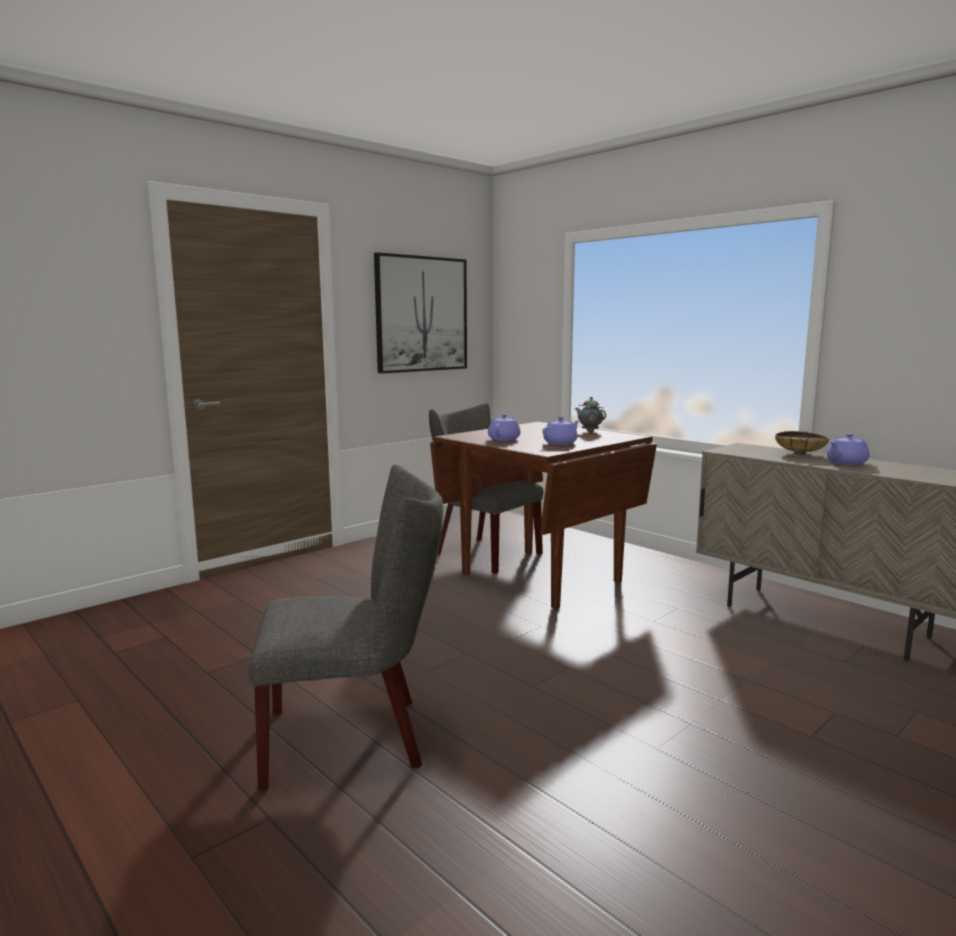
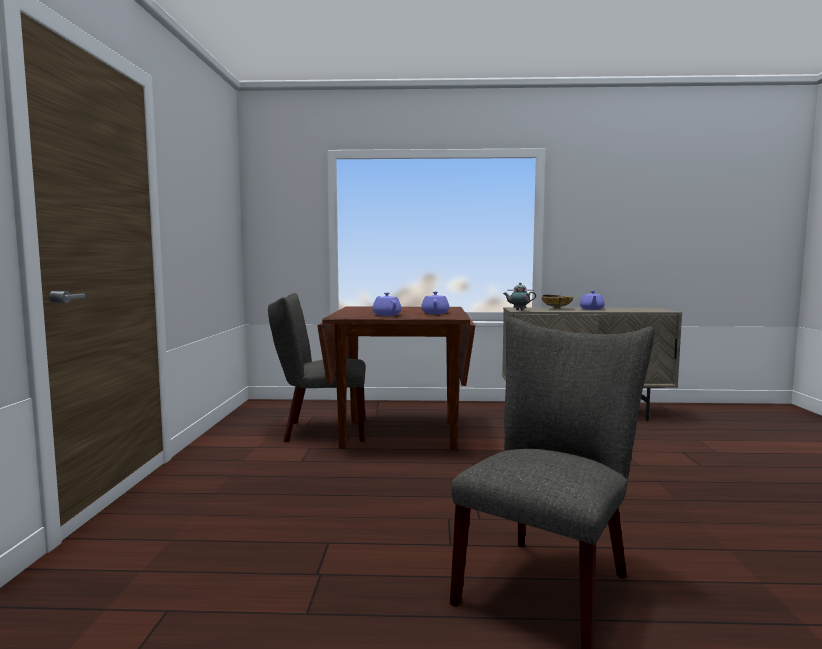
camera: 45 degrees left, 5 degrees down
picture [374,252,467,374] -> none
teapot [575,397,606,432] -> teapot moved to [503,283,536,310]

